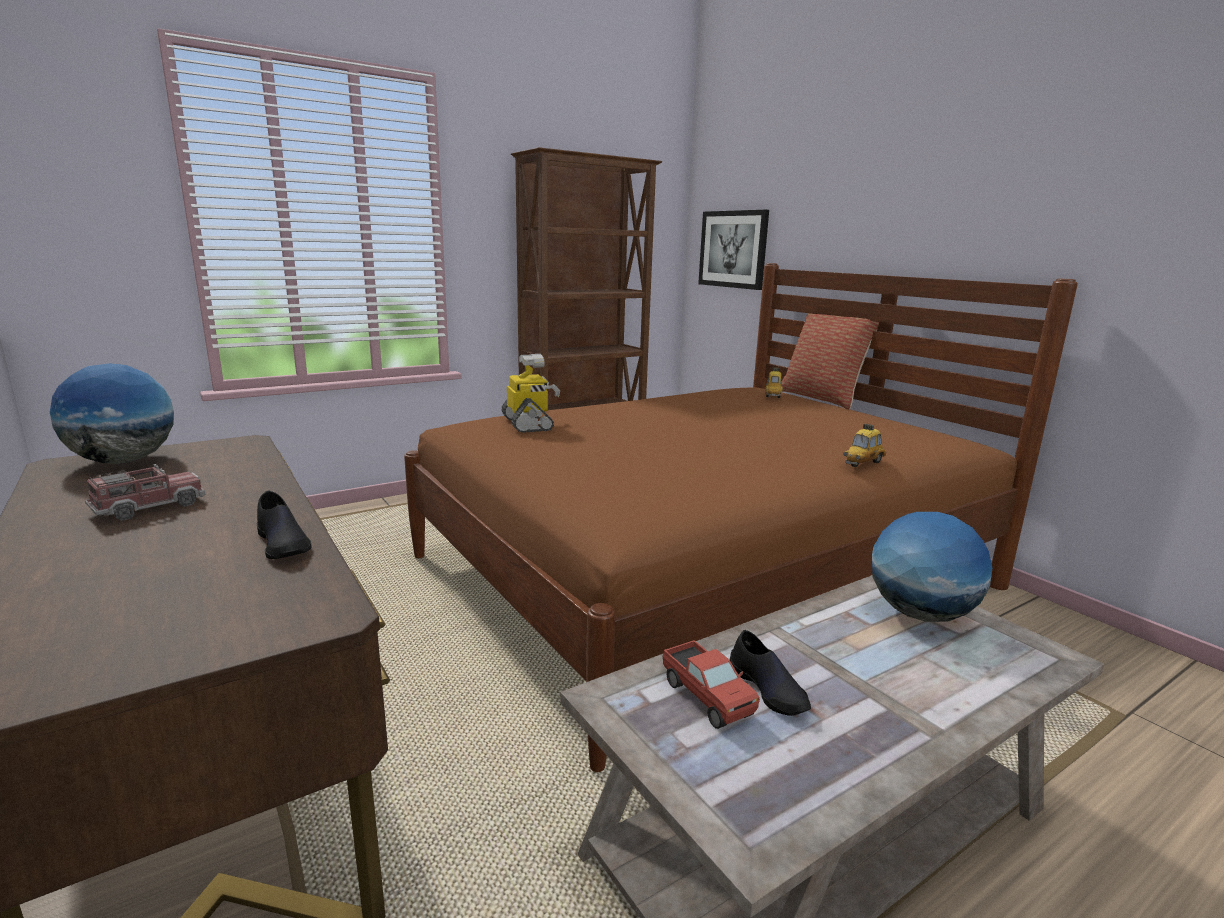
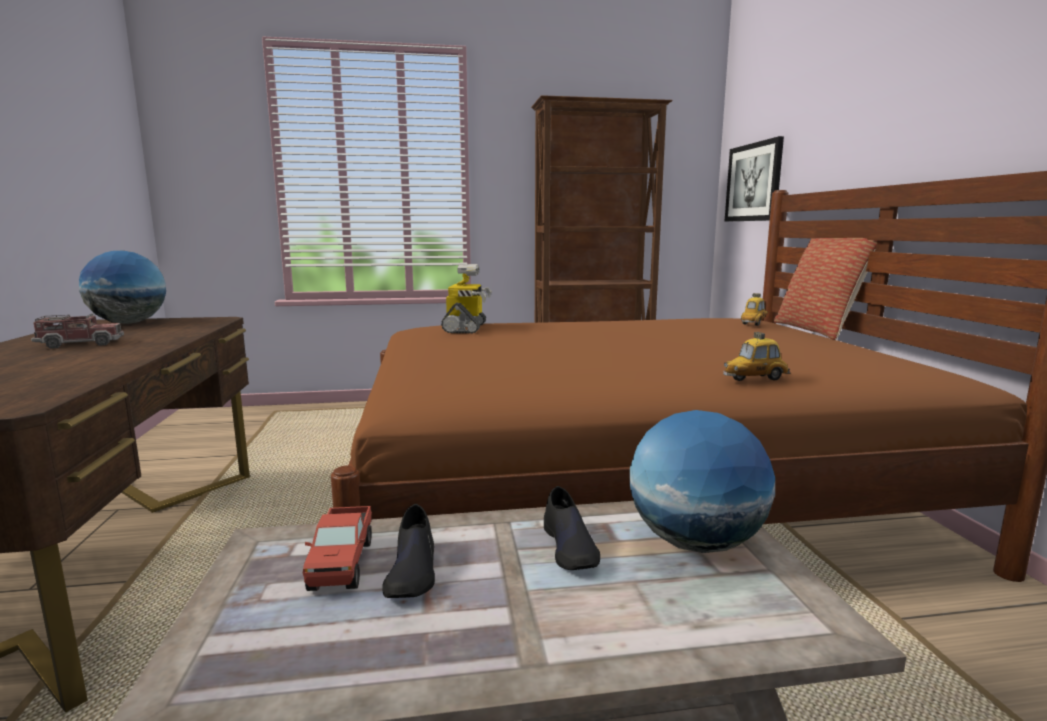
camera: 25 degrees right, 5 degrees down
black shoe [257,491,312,559] -> black shoe moved to [544,486,600,570]

